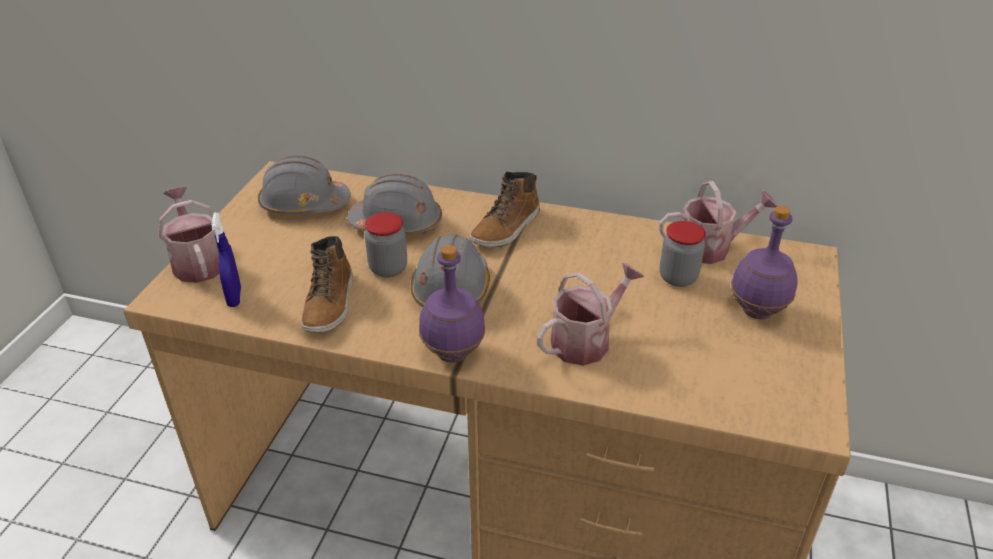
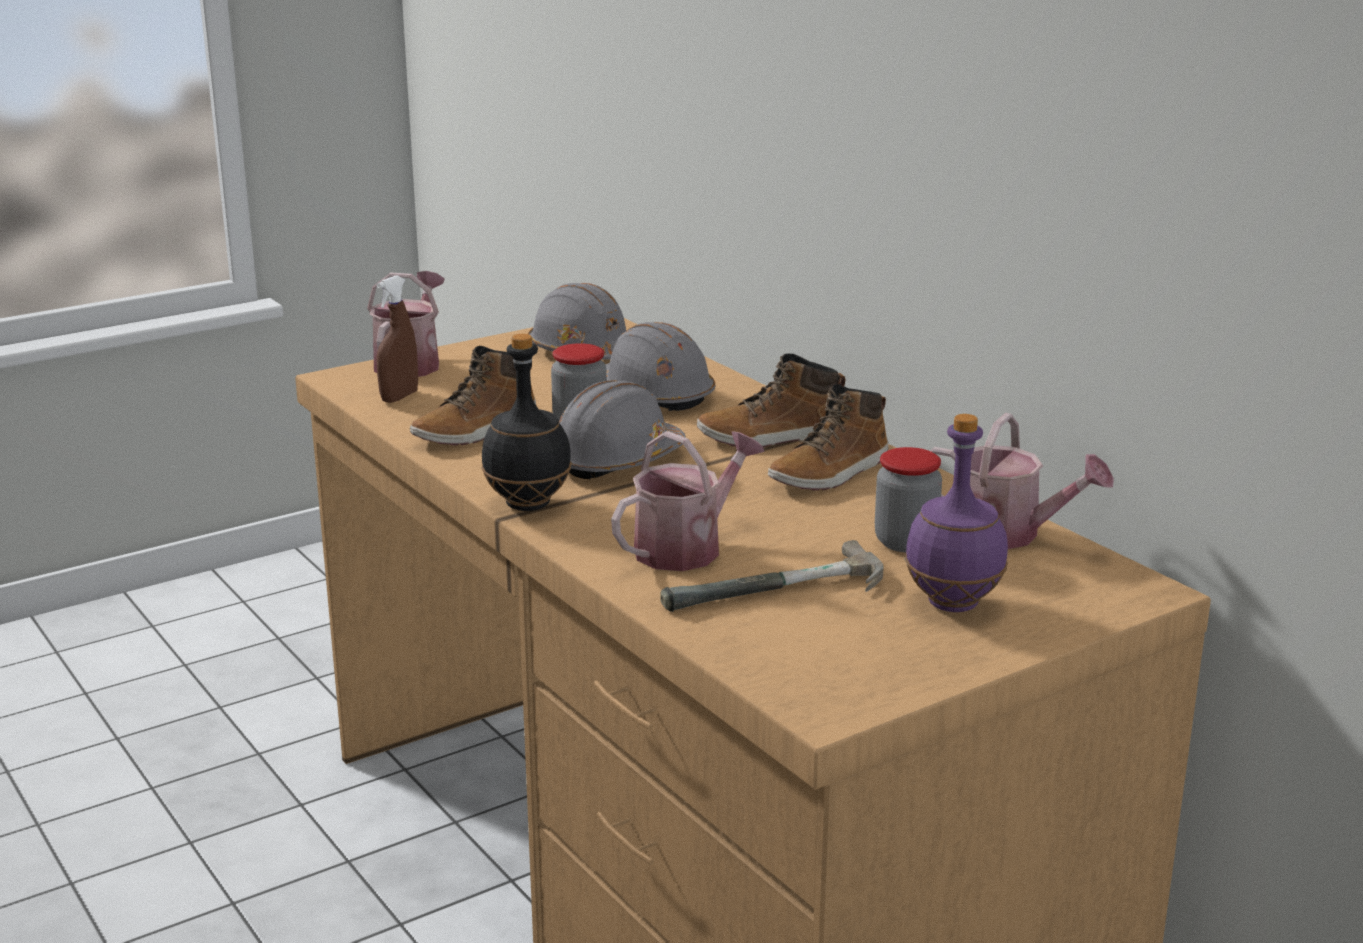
camera: 40 degrees right, 15 degrees down
blue spray bottle [211,212,241,307] -> brown spray bottle [376,275,418,403]
purple bottle [419,245,485,363] -> black bottle [481,334,572,511]
watering can [537,263,644,366] -> watering can turned 45 degrees counterclockwise [611,431,765,571]
none -> hammer [660,540,884,612]
none -> boot [768,383,889,491]

